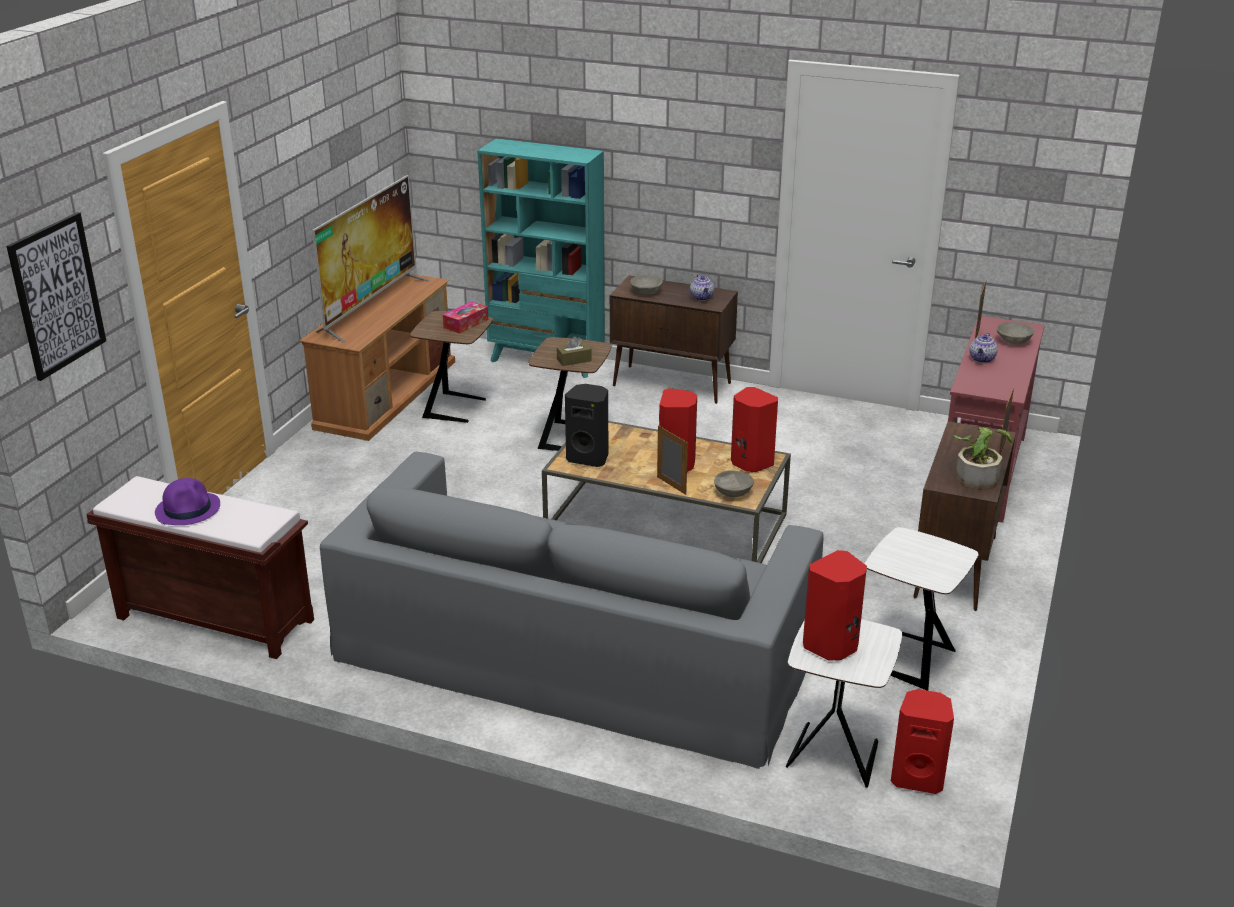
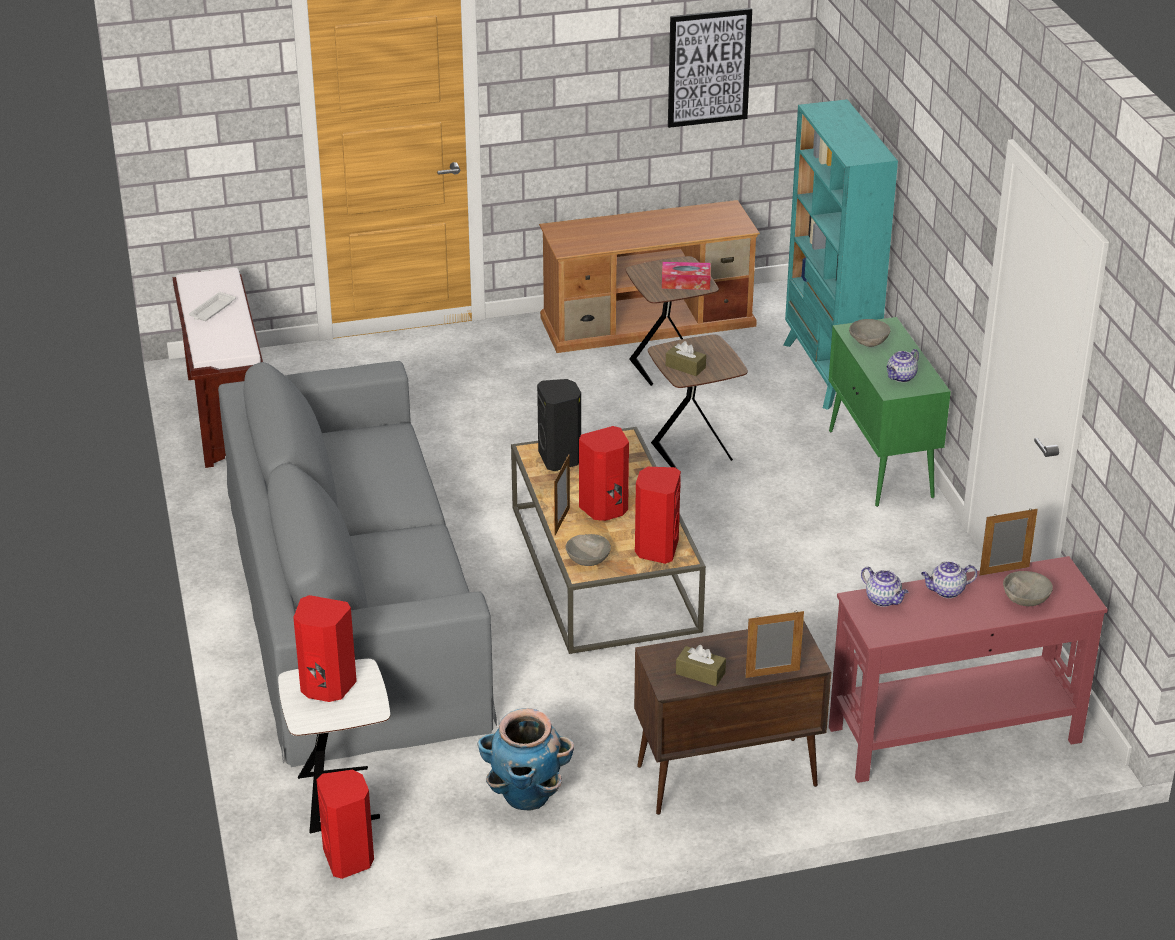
camera: 55 degrees right, 5 degrees up
picture [6,212,106,381] -> picture moved to [668,8,752,128]
purple hat [155,478,220,525] -> white tray [189,292,236,321]
television [312,175,430,343] -> none
brown cabinet [610,276,738,404] -> green cabinet [829,317,951,507]
white side table [865,527,979,691] -> planter [478,708,574,811]
potted plant [954,427,1013,490] -> brown tissue box [676,645,726,686]
none -> teapot [861,566,909,607]

